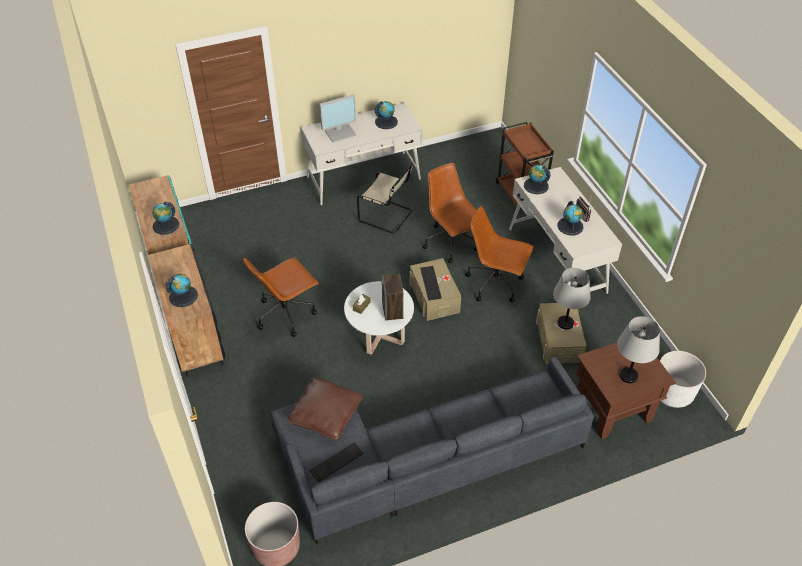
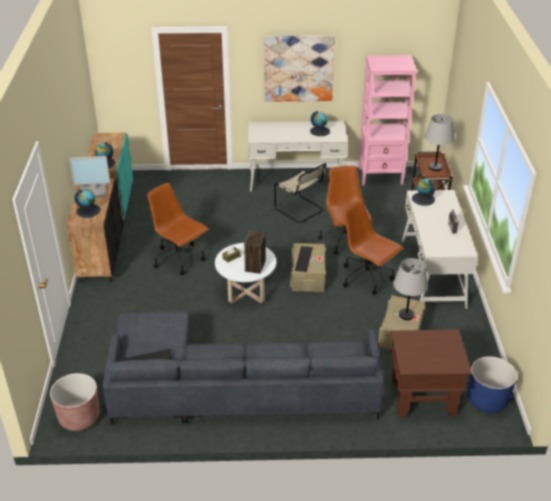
camera: 20 degrees right, 10 degrees down
brown office chair [243,258,319,337] -> brown office chair turned 60 degrees clockwise [147,183,209,275]
brown pillow [287,377,363,440] -> none
monitor [319,94,357,142] -> monitor moved to [69,156,110,197]
globe [557,201,584,235] -> none
grey table lamp [617,316,660,383] -> grey table lamp moved to [425,114,455,171]
white planter [660,351,706,408] -> blue planter [468,356,517,413]
none -> picture [264,36,335,102]
none -> pink bookcase [359,55,417,185]

